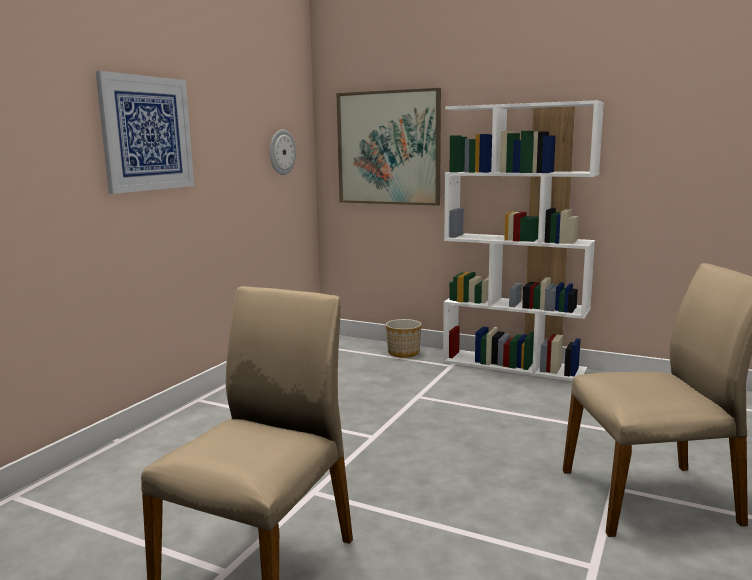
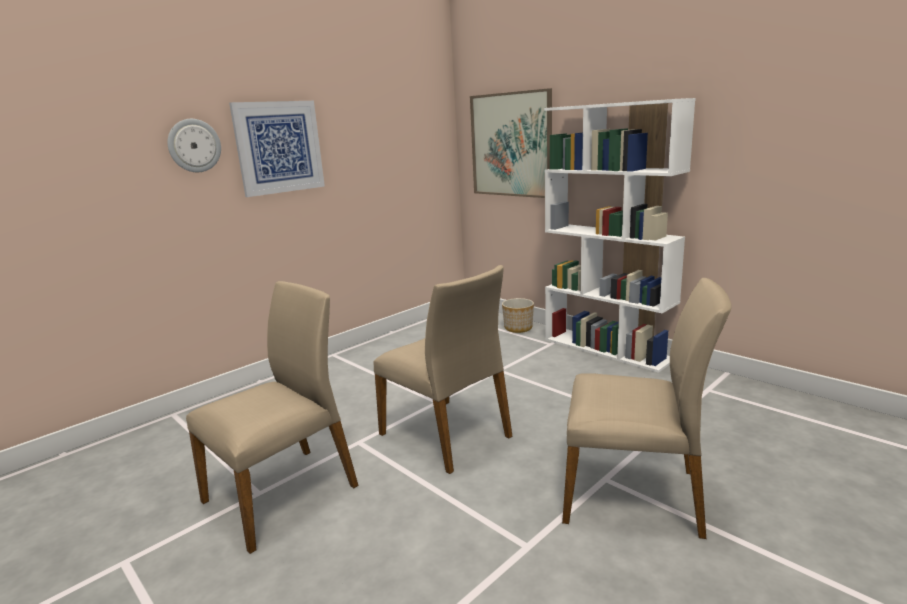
camera: 20 degrees right, 5 degrees up
wall clock [270,129,296,175] -> wall clock moved to [167,119,221,172]
none -> beige chair [373,265,513,474]

